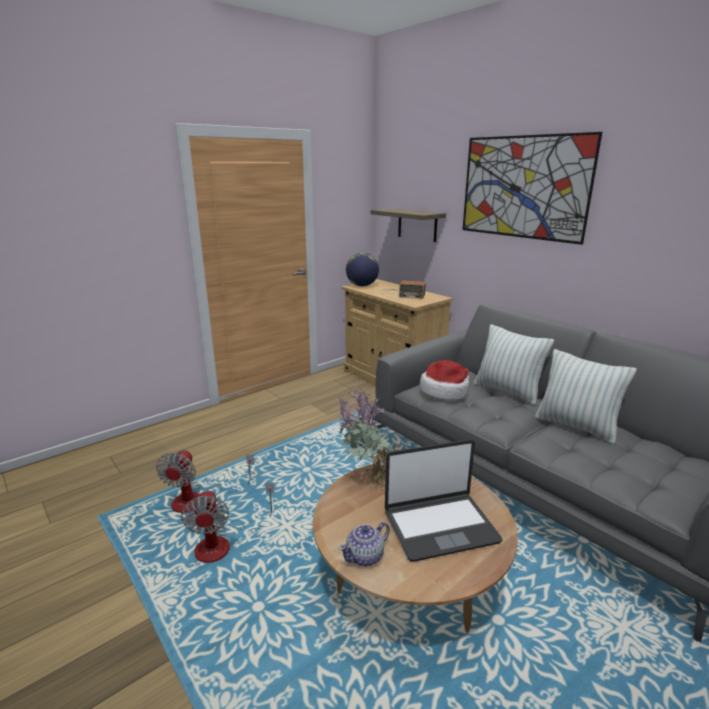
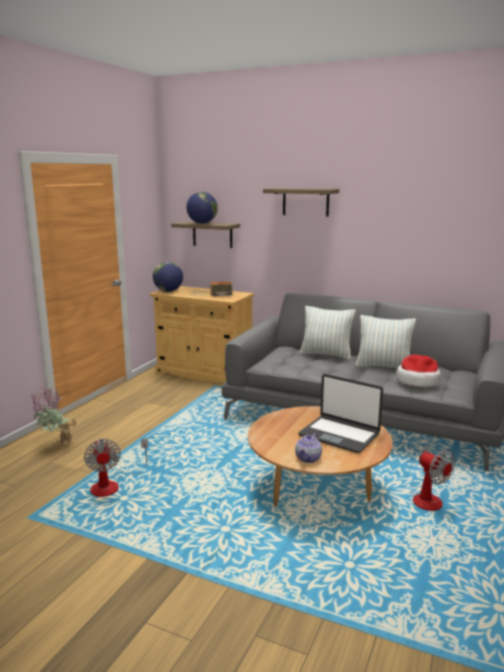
camera: 25 degrees left, 5 degrees down
fan [181,482,274,563] -> fan moved to [411,445,455,511]
potted plant [336,388,399,488] -> potted plant moved to [30,386,77,449]
laptop [385,439,502,562] -> laptop turned 75 degrees clockwise [298,374,383,453]
hat [420,360,470,400] -> hat moved to [396,354,441,387]
picture [462,132,602,245] -> shelf [263,188,339,216]
none -> globe [186,192,218,224]

